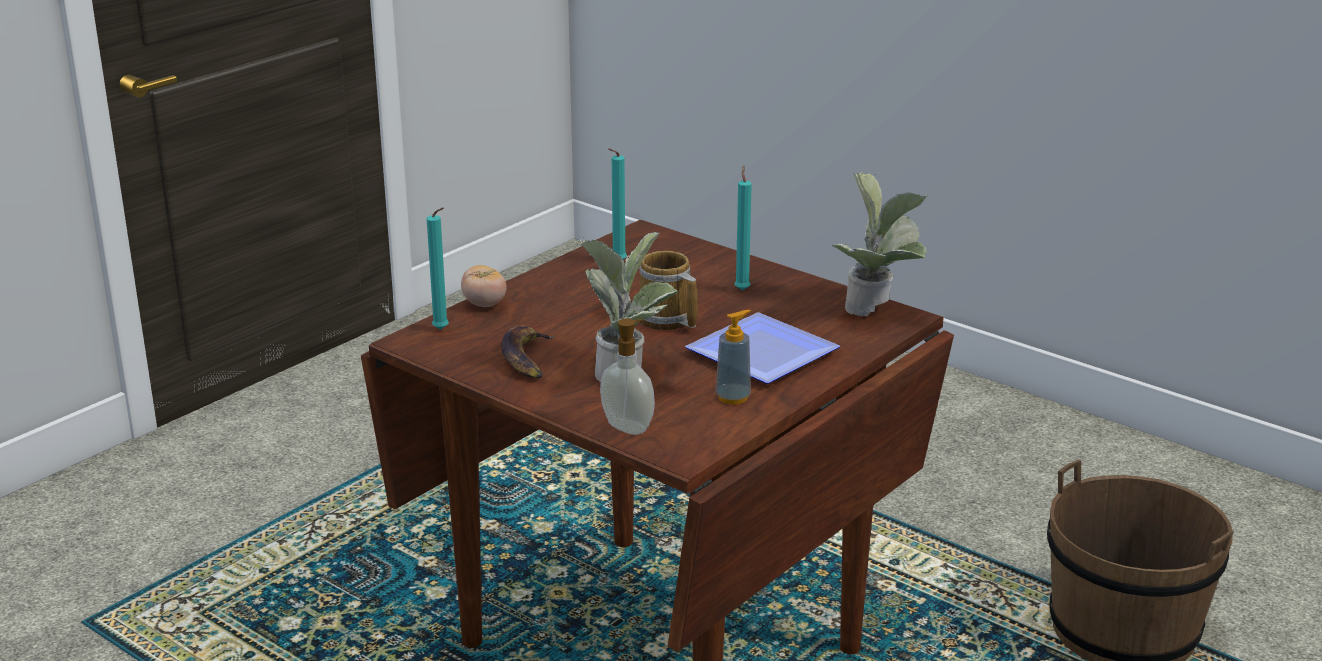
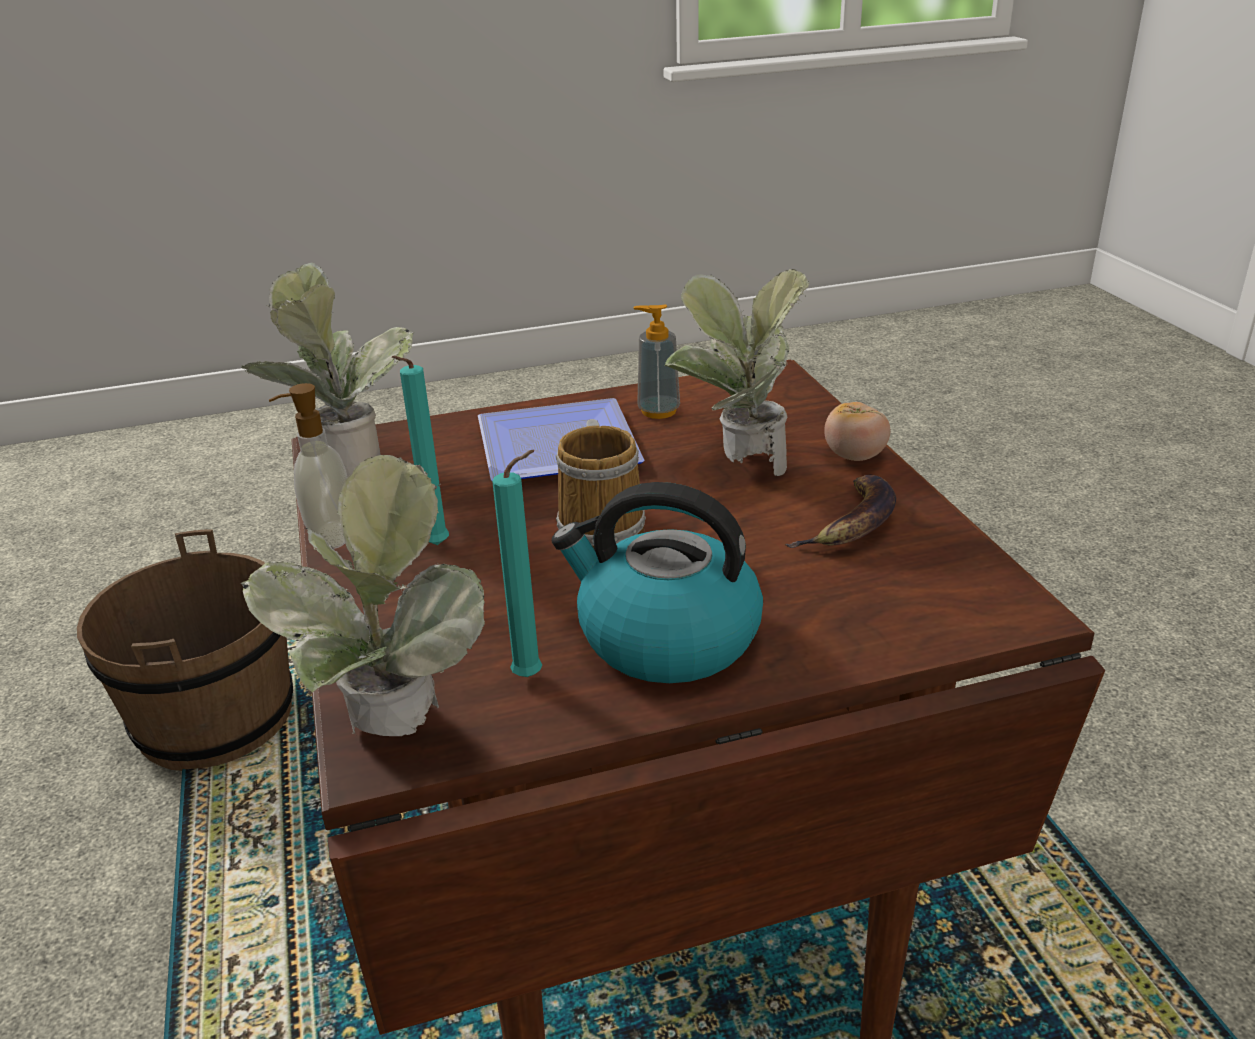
camera: 145 degrees left, 5 degrees up
turquoise candle [427,208,449,330] -> none
tomato [461,265,507,307] -> tomato moved to [824,402,890,461]
soap dispenser [600,318,655,435] -> soap dispenser moved to [269,383,347,549]
none -> potted plant [241,455,485,736]
none -> kettle [552,482,763,683]

